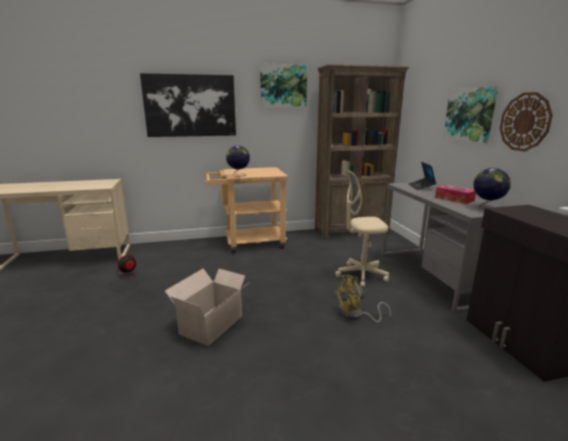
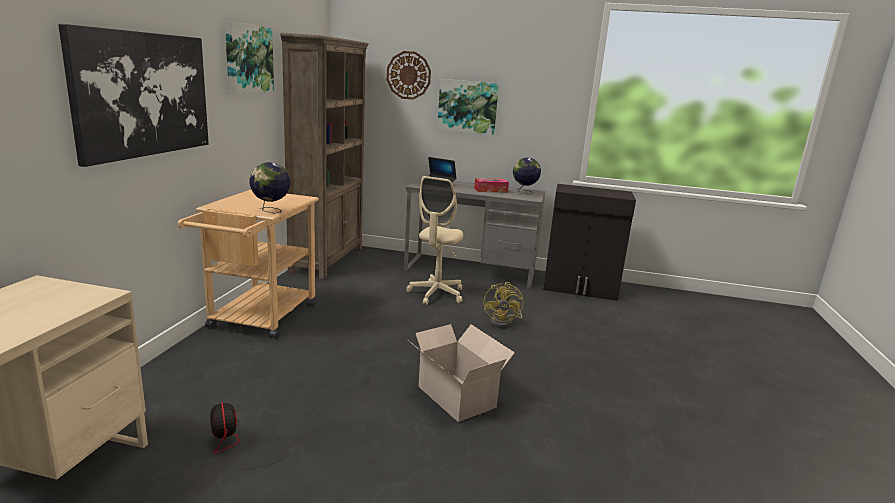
camera: 65 degrees left, 0 degrees up
wall clock [500,92,553,151] -> wall clock moved to [387,51,431,100]

